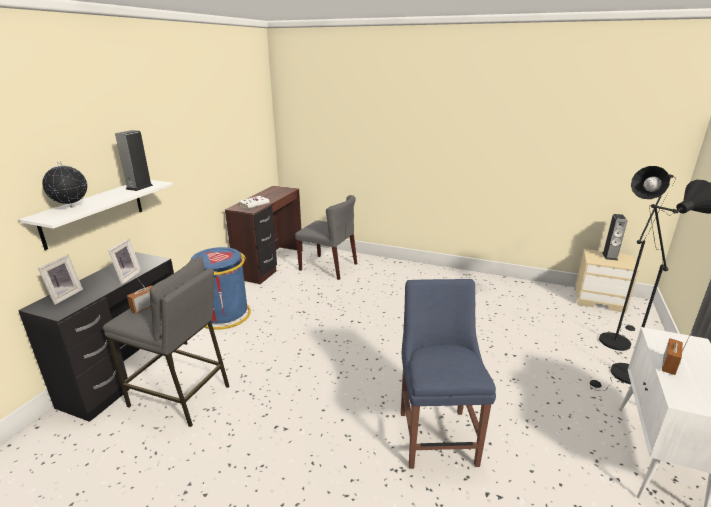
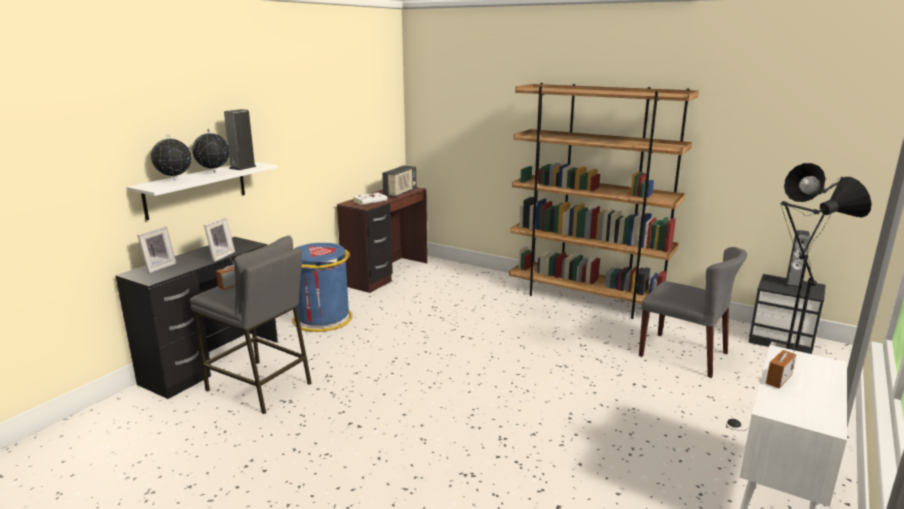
camera: 10 degrees right, 5 degrees down
grey chair [295,195,357,280] -> grey chair moved to [639,247,747,378]
blue chair [401,279,496,469] -> none
beige nightstand [575,249,639,313] -> black nightstand [749,274,826,354]
none -> globe [192,129,230,173]
none -> radio [382,165,416,197]
none -> brown bookcase [509,83,699,319]

